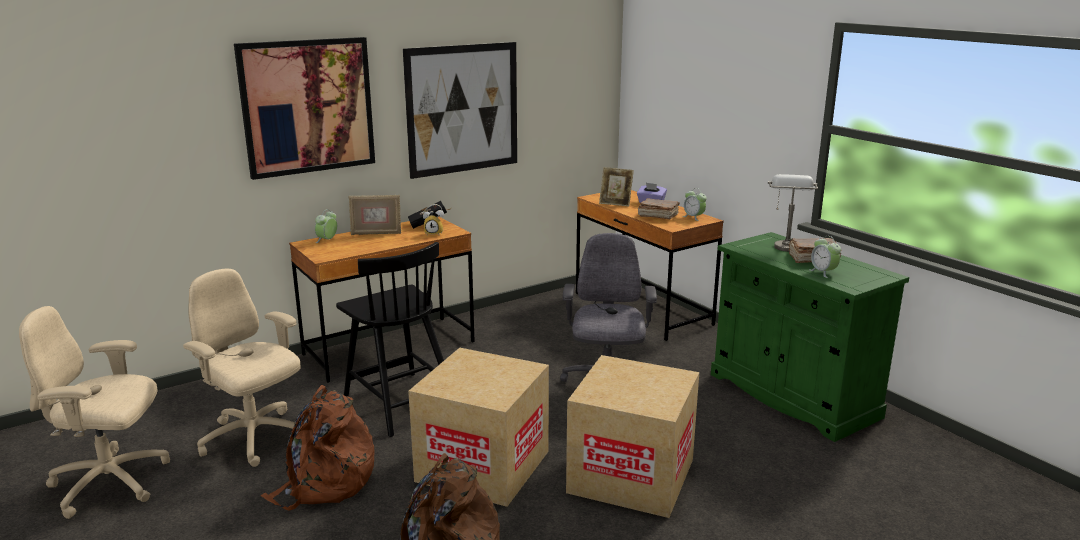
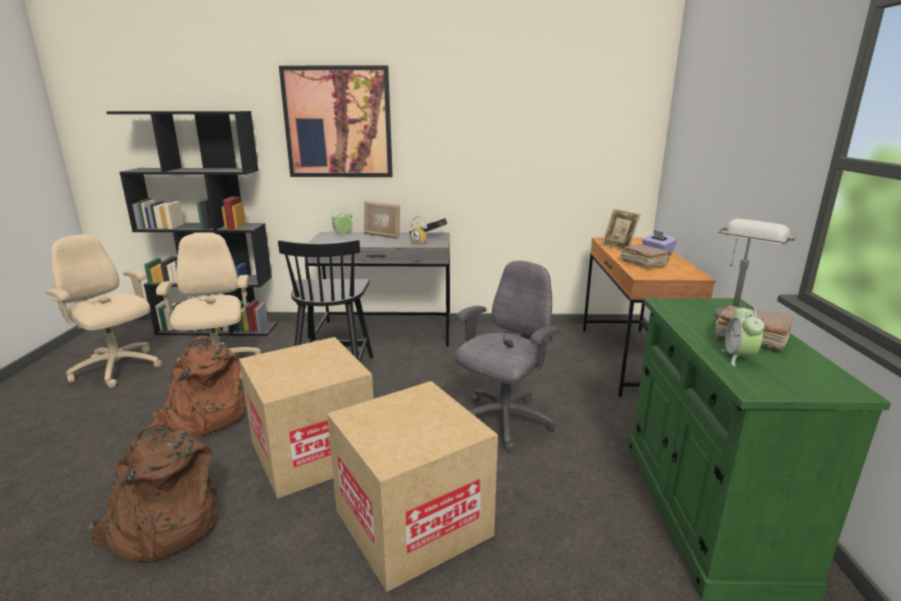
camera: 35 degrees right, 0 degrees up
brown desk [289,217,475,383] -> grey desk [305,232,450,347]
picture [403,42,517,179] -> none
alarm clock [683,188,707,221] -> none
none -> black bookcase [106,111,278,336]

